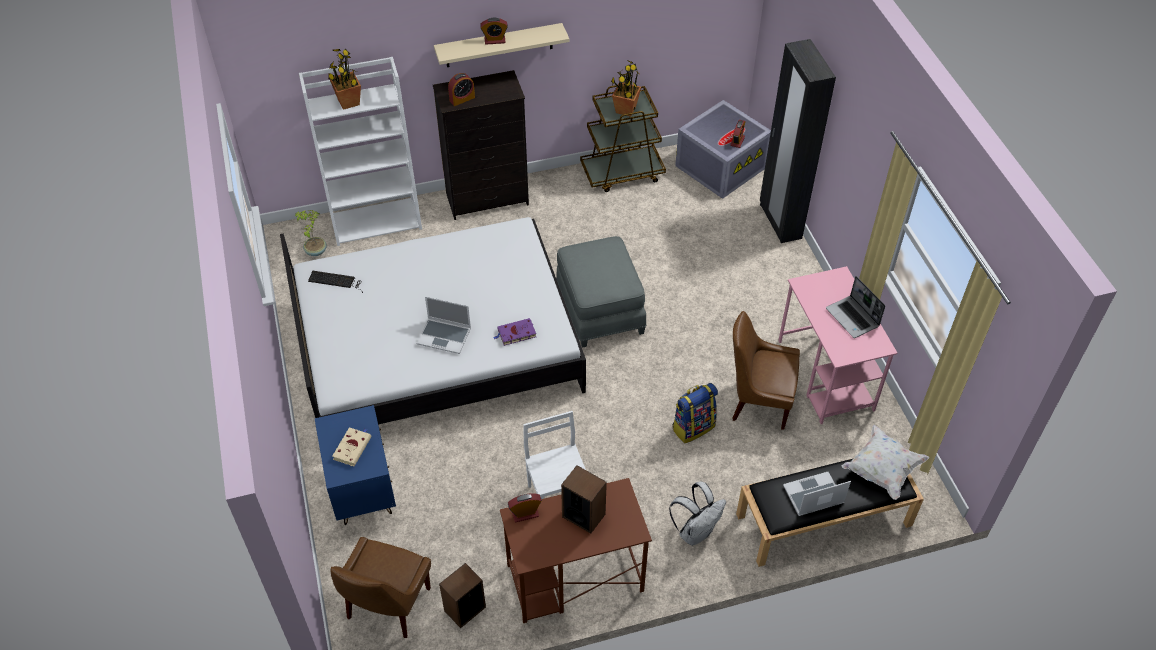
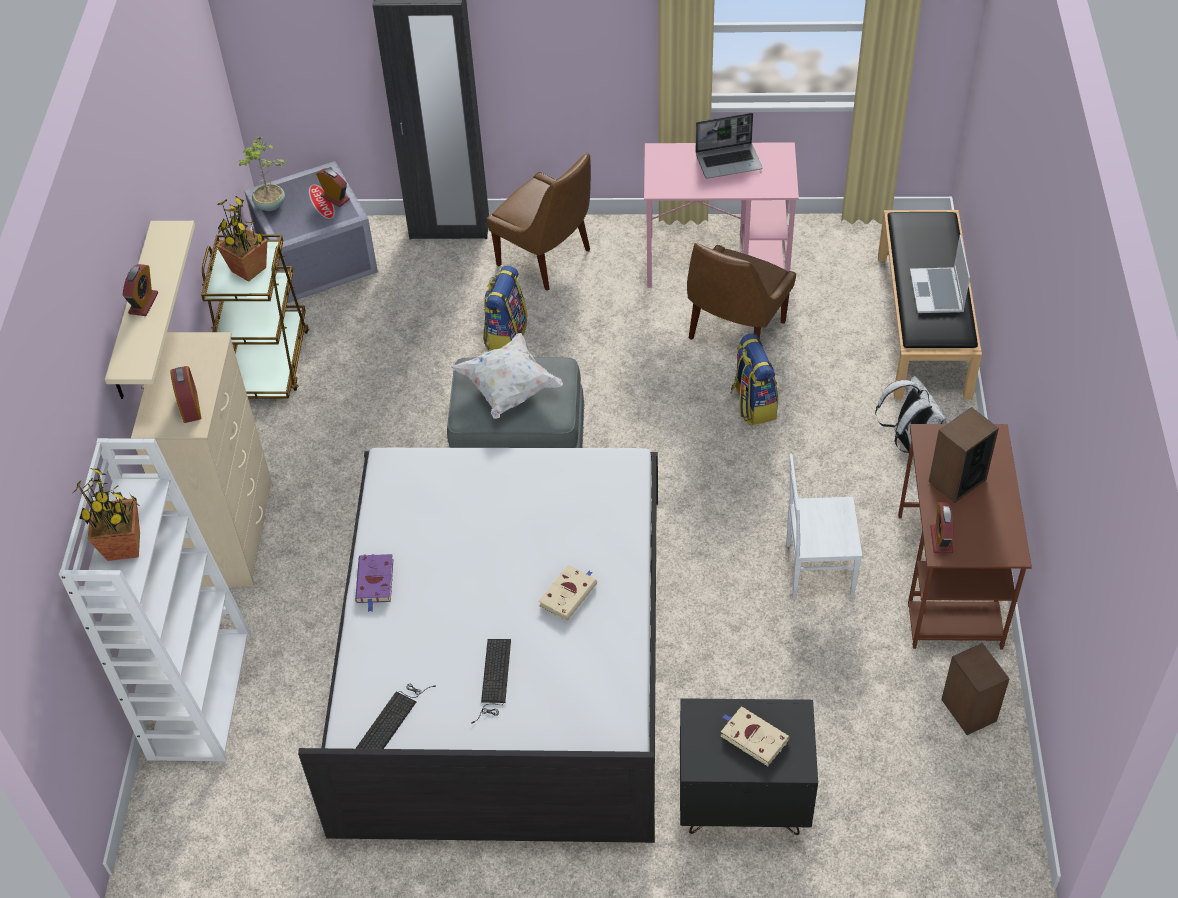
camera: 70 degrees left, 0 degrees up
potted plant [295,210,327,256] -> potted plant moved to [239,136,286,211]
blue nightstand [315,405,396,525] -> black nightstand [680,698,818,835]
brown chair [330,537,431,638] -> brown chair moved to [487,153,591,291]
laptop [416,296,471,354] -> beige book [539,565,597,621]
black dresser [433,70,529,220] -> beige dresser [131,332,273,587]
purple book [494,318,536,346] -> purple book moved to [355,554,394,612]
white pillow [842,425,929,500] -> white pillow moved to [451,333,563,419]
none -> keyboard [471,639,511,724]
none -> backpack [483,266,527,351]

